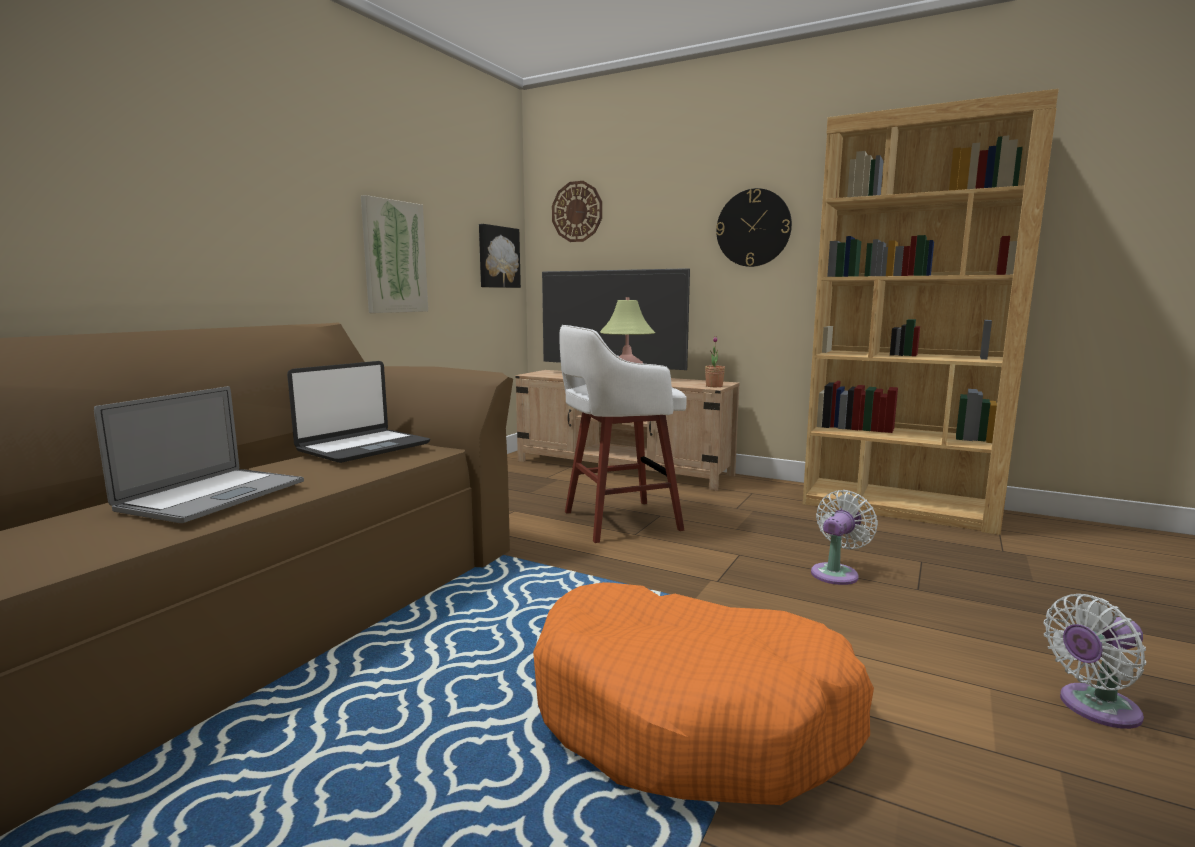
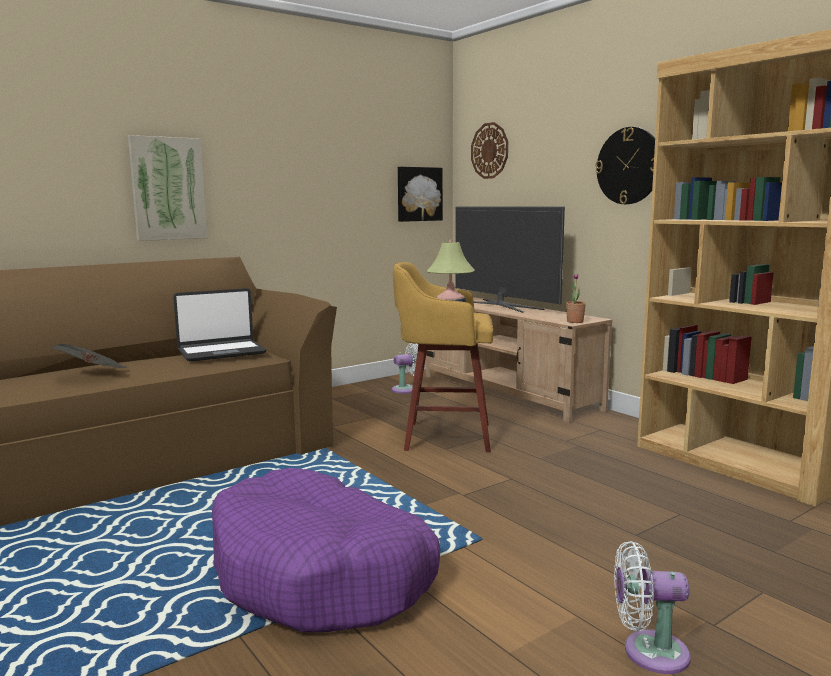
camera: 25 degrees right, 0 degrees up
laptop [94,386,304,523] -> newspaper [52,344,127,368]
picture [361,195,428,313] -> picture moved to [128,135,208,241]
orange dog bed [533,582,874,805] -> purple dog bed [212,468,440,632]
white stool [559,325,687,543] -> yellow stool [393,262,493,452]
white fan [811,490,878,585] -> white fan moved to [392,343,425,394]

